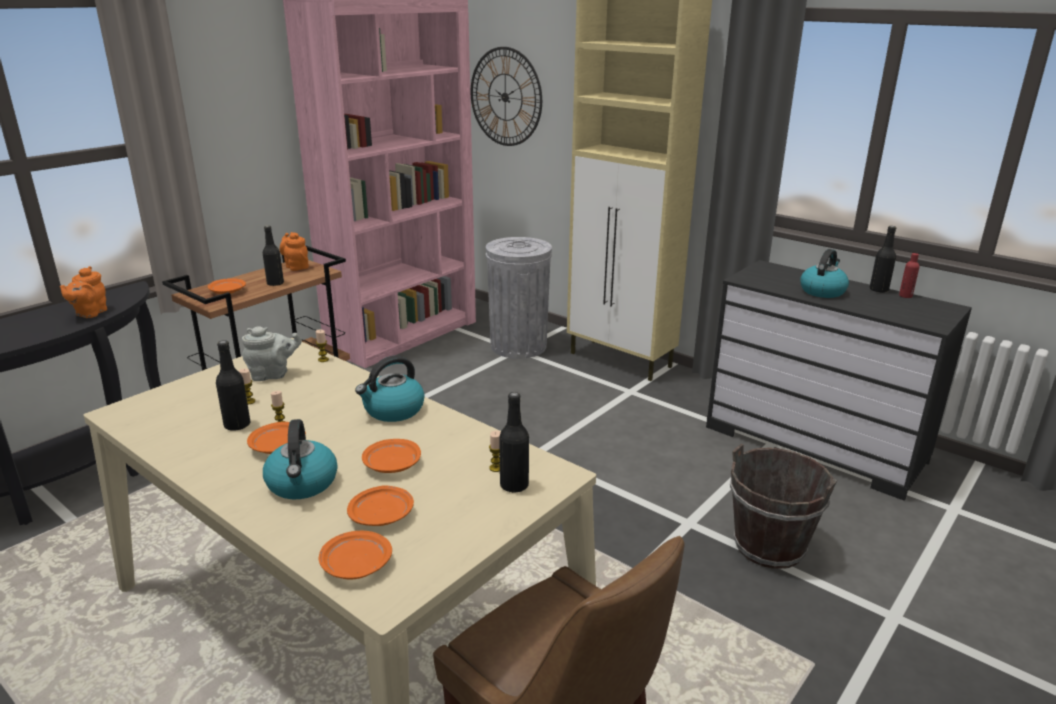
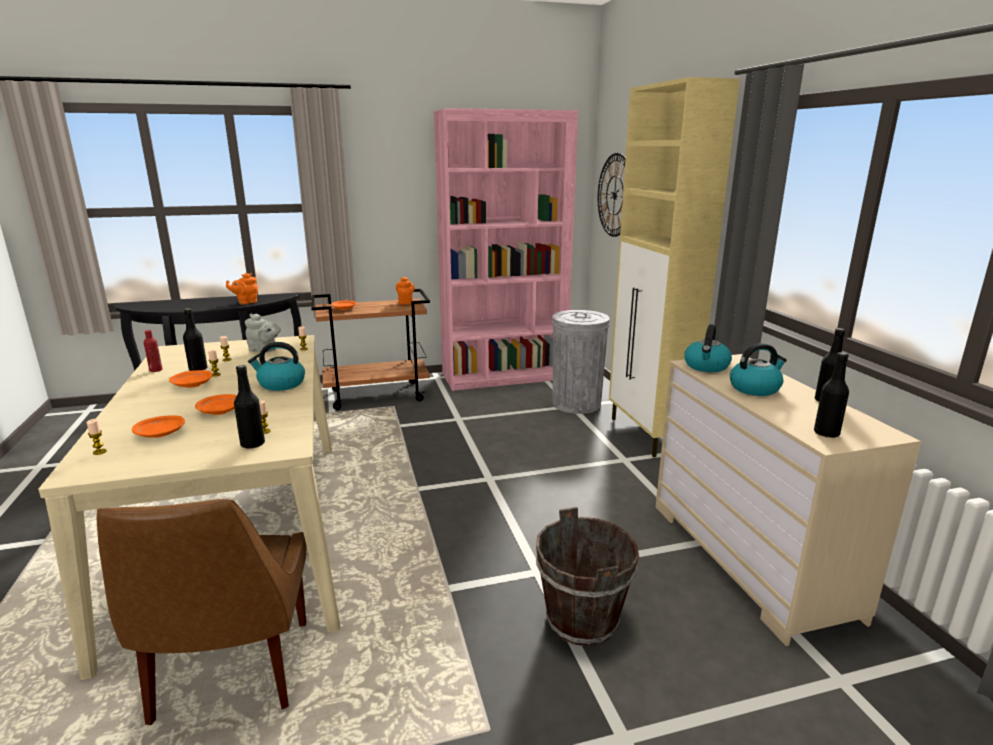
camera: 35 degrees right, 5 degrees down
black bottle [262,225,284,286] -> black bottle moved to [814,352,849,438]
kettle [263,419,338,499] -> kettle moved to [684,324,732,372]
orange plate [319,531,392,580] -> candle [87,419,107,455]
black dresser [706,260,972,501] -> beige dresser [656,354,921,646]
red bottle [899,253,920,298] -> red bottle moved to [144,330,163,372]

